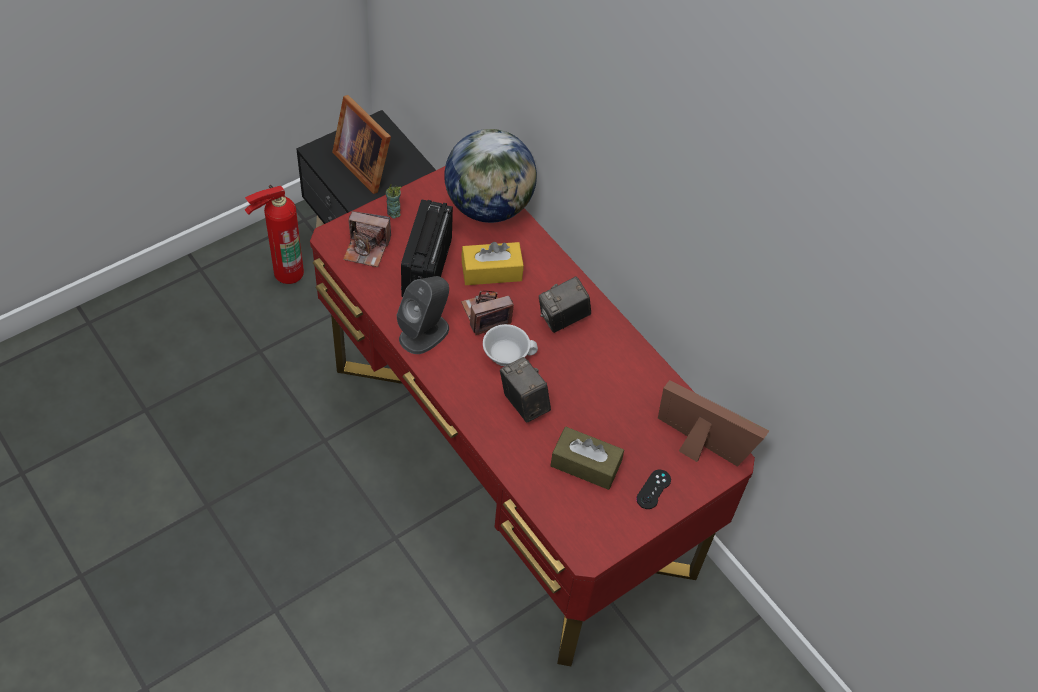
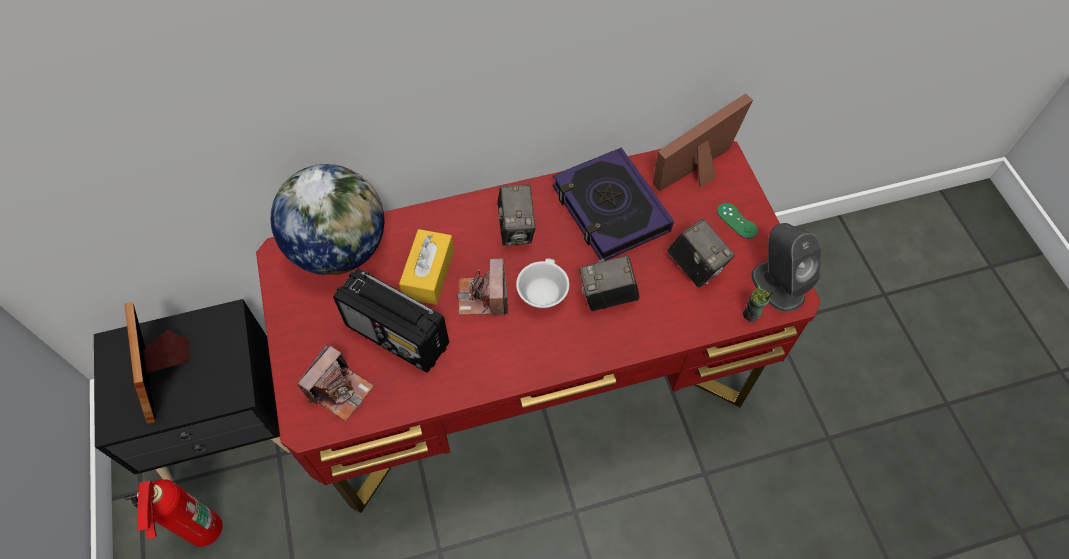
camera: 65 degrees left, 5 degrees up
picture frame [332,95,391,194] -> picture frame turned 90 degrees clockwise [125,302,189,424]
cup [385,184,401,218] -> cup moved to [743,286,774,322]
grey speaker [396,276,449,354] -> grey speaker moved to [751,223,821,312]
brown tissue box [550,427,624,490] -> camera [667,219,735,287]
black game controller [636,470,671,509] -> green game controller [717,203,758,239]
none -> book [552,148,674,261]

